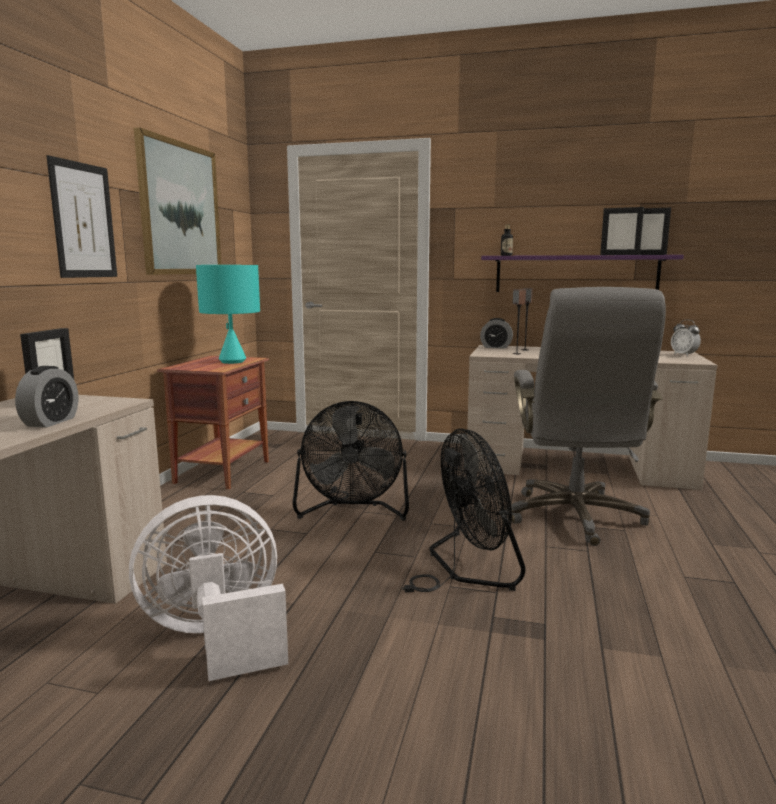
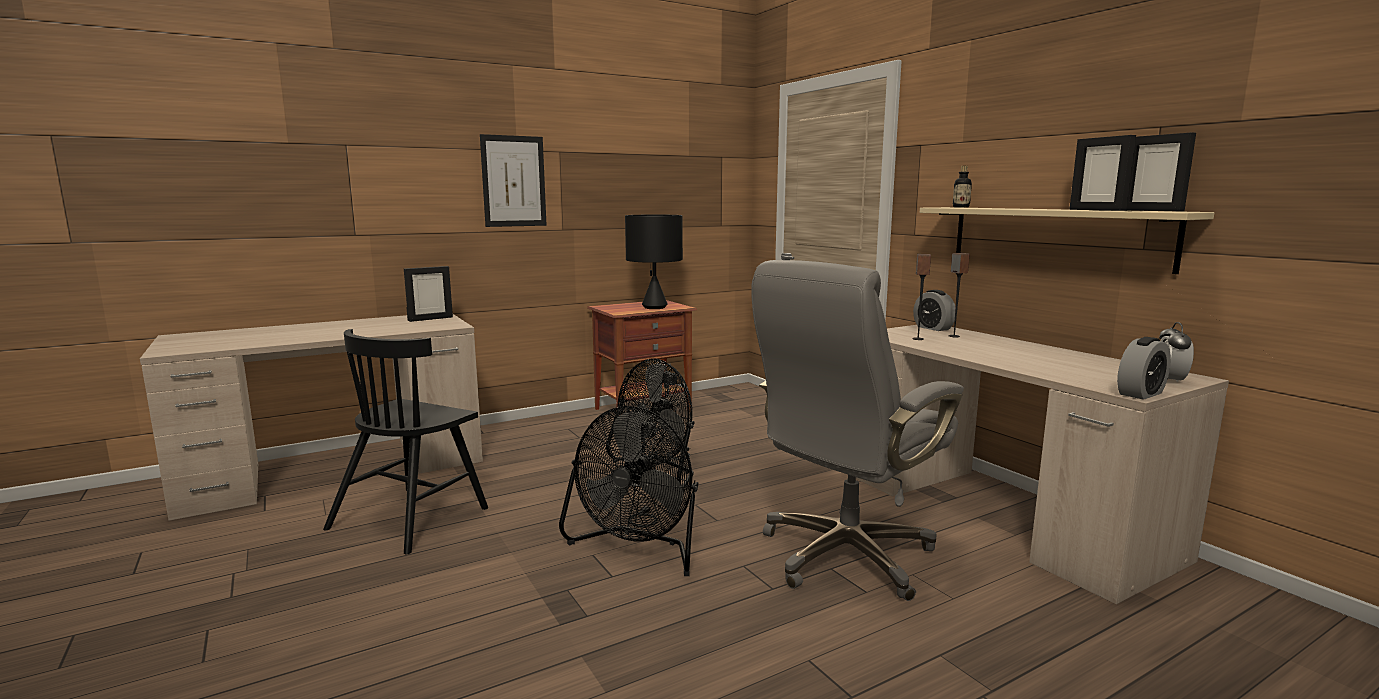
camera: 45 degrees right, 0 degrees up
alarm clock [15,366,78,428] -> alarm clock moved to [1117,337,1171,400]
white fan [129,495,288,681] -> black chair [323,329,488,554]
picture [134,127,221,275] -> none
turquoise table lamp [196,265,260,364] -> black table lamp [625,215,683,309]
black fan [401,428,525,592] -> black fan turned 90 degrees clockwise [559,406,698,576]
purple shelf [481,255,684,292] -> beige shelf [920,207,1214,274]

